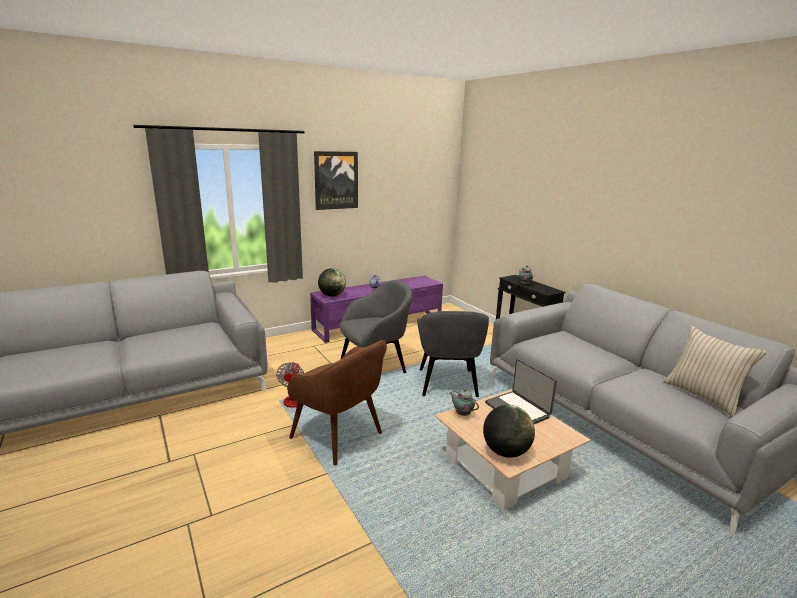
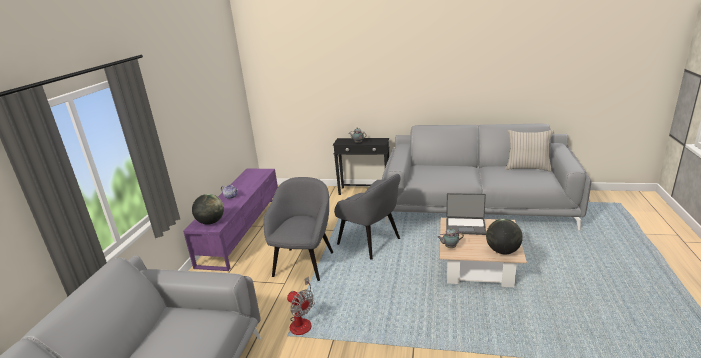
camera: 45 degrees left, 5 degrees up
brown armchair [287,340,387,466] -> none
picture [314,151,358,210] -> none

